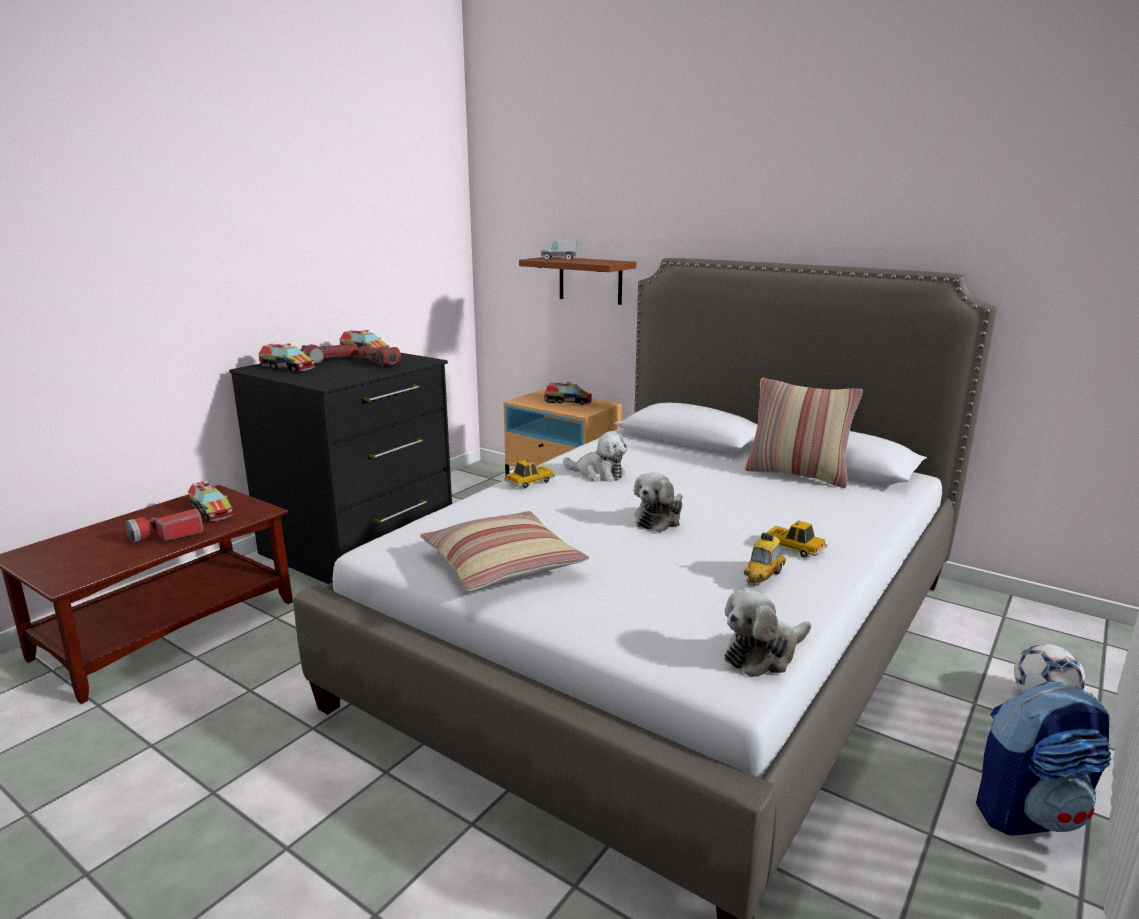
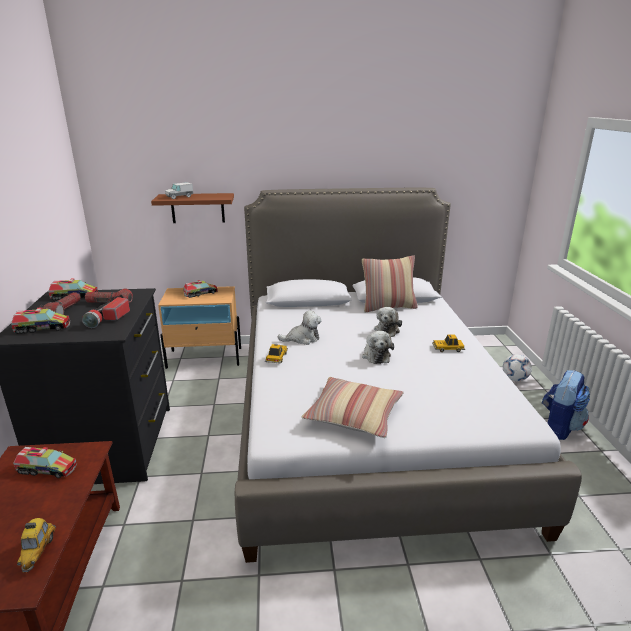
camera: 40 degrees left, 5 degrees up
flashlight [126,509,203,543] -> flashlight moved to [82,297,130,328]
plush toy [724,590,811,677] -> plush toy moved to [374,307,402,337]
toy car [744,533,786,586] -> toy car moved to [17,518,56,572]

